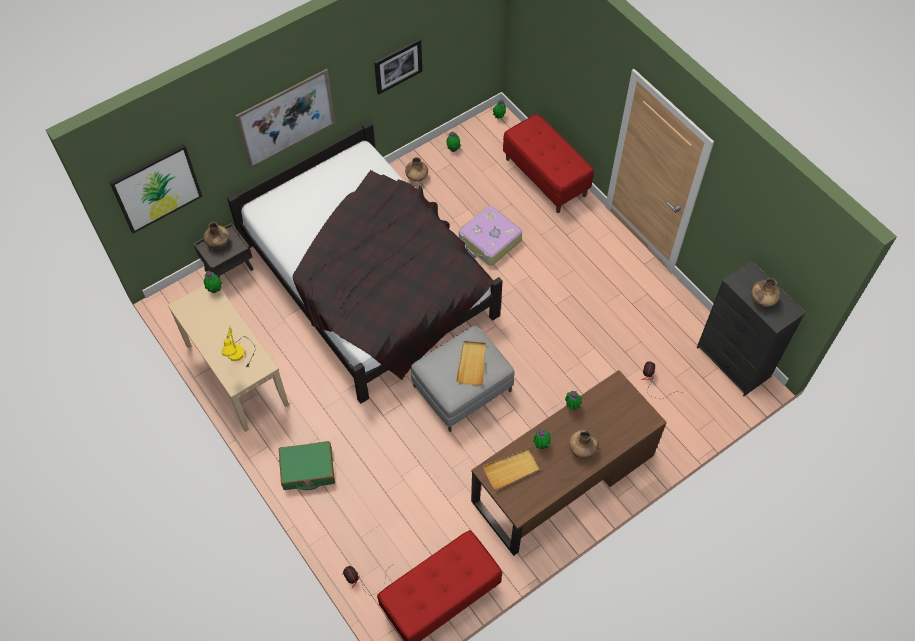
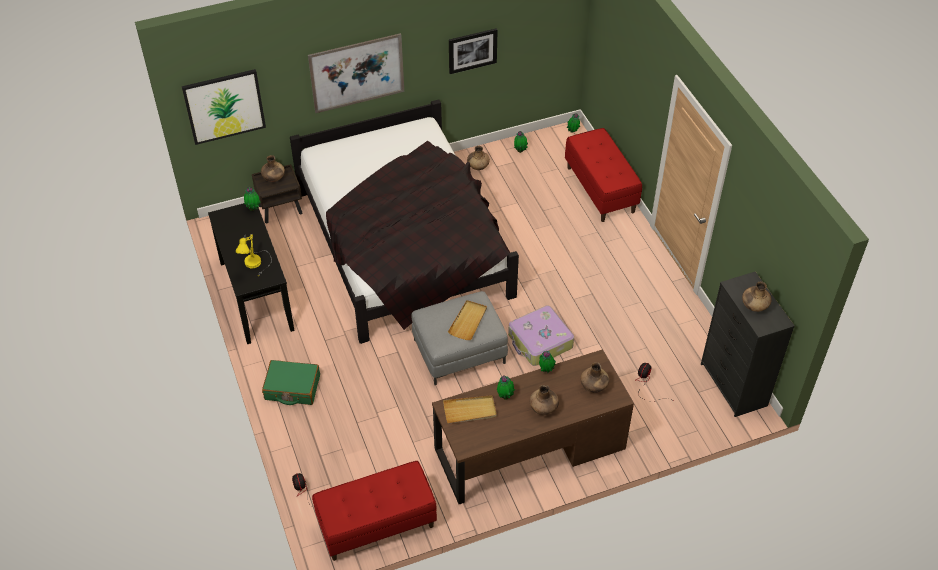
camera: 15 degrees right, 10 degrees down
beige console table [168,285,289,432] -> black console table [208,203,295,344]
suitcase [459,206,522,266] -> suitcase moved to [508,306,574,366]
none -> brown vase [581,362,609,393]

